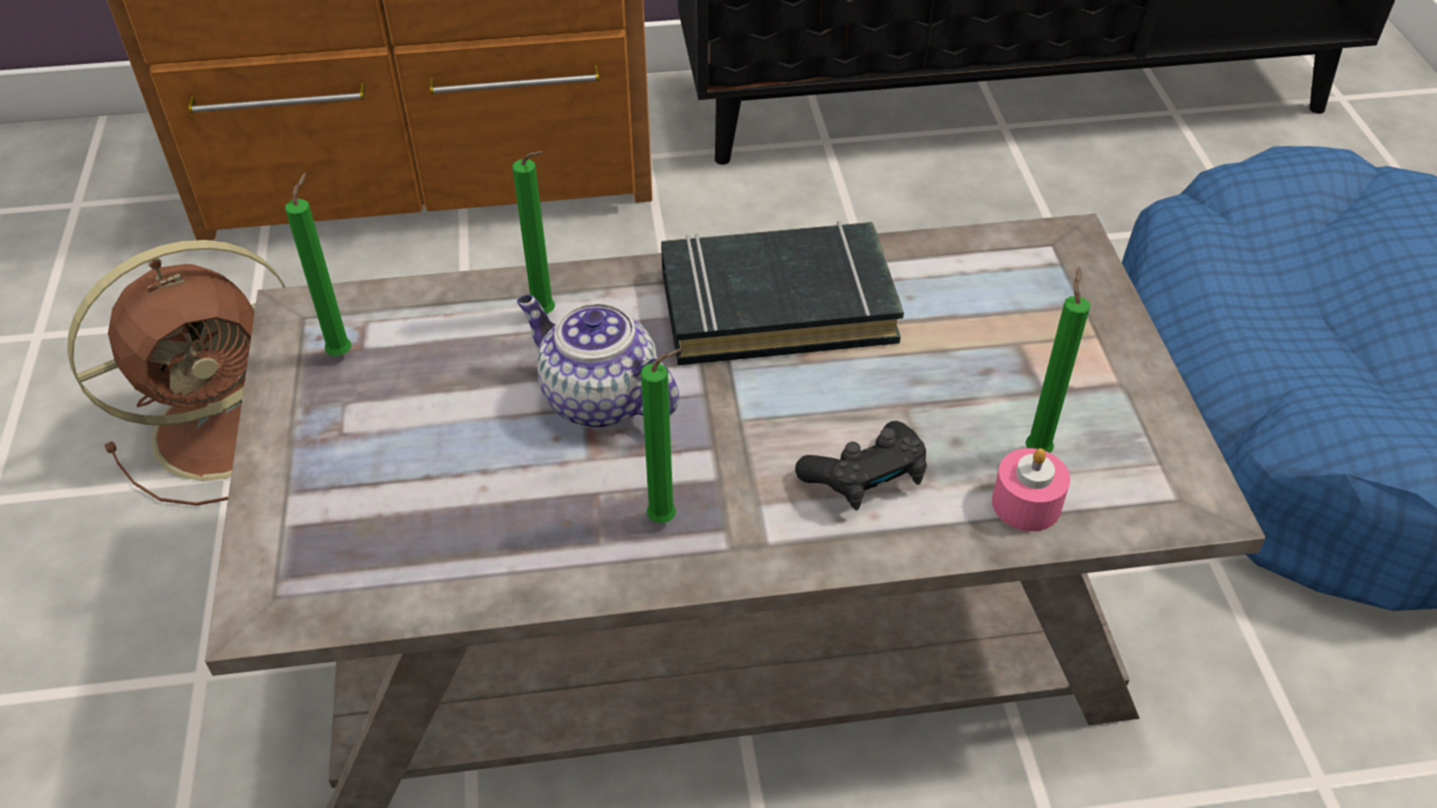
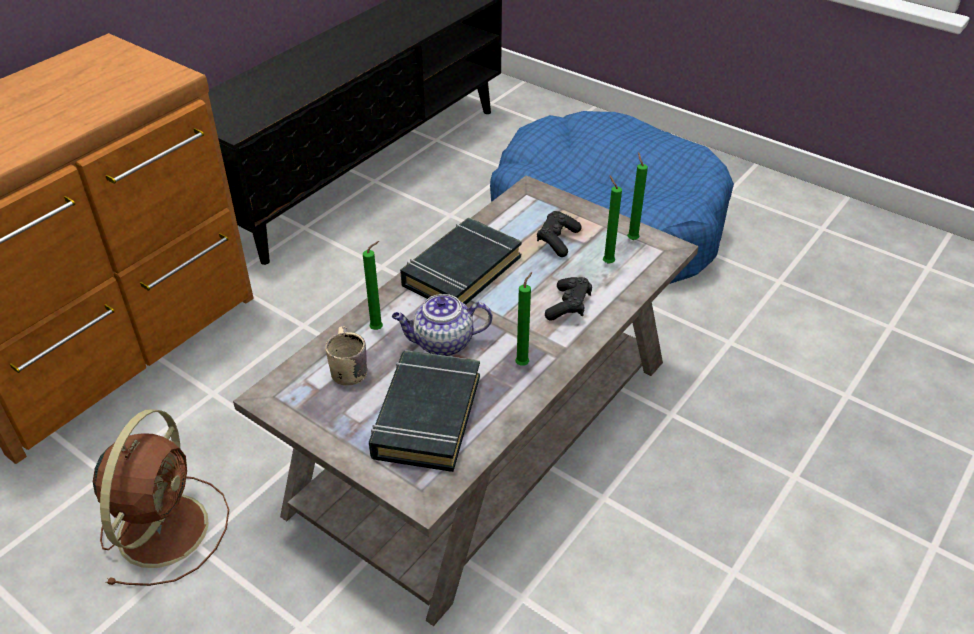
camera: 45 degrees left, 5 degrees down
green candle [285,173,351,356] -> green candle moved to [627,152,648,240]
pink candle [992,448,1070,531] -> none
none -> beige mug [325,326,367,386]
none -> black book [369,350,480,472]
none -> black game controller [537,211,581,257]

